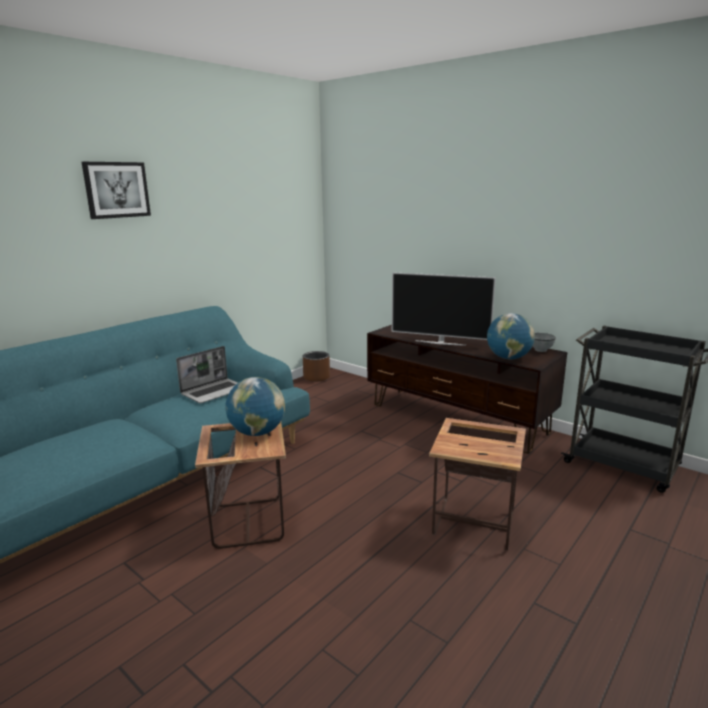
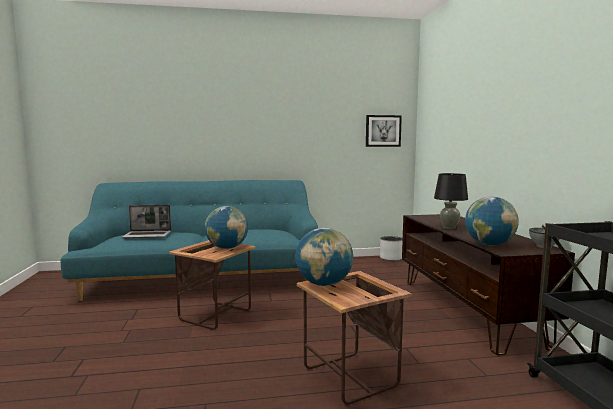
camera: 40 degrees right, 10 degrees down
picture [82,162,151,219] -> picture moved to [366,115,402,147]
laptop [176,346,238,403] -> laptop moved to [121,205,171,239]
brown planter [303,351,330,382] -> grey planter [380,236,403,261]
television [392,272,496,346] -> black table lamp [434,173,468,229]
none -> globe [295,228,353,286]

